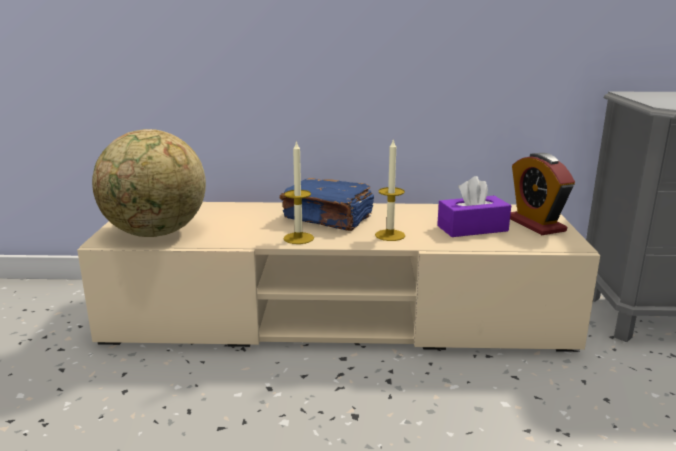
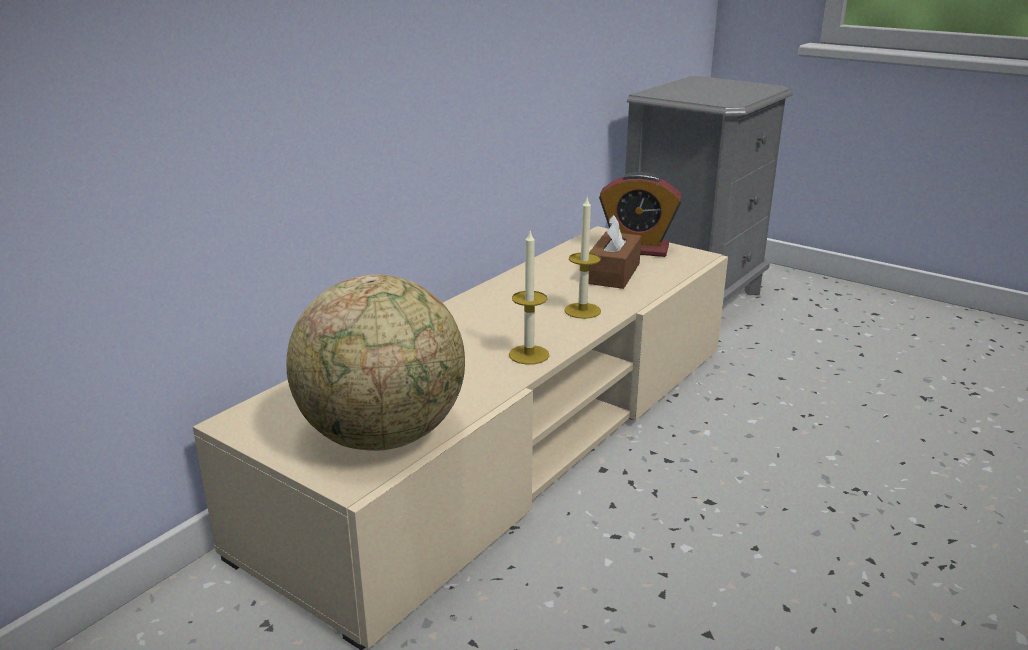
camera: 55 degrees left, 5 degrees up
blue book [280,178,374,231] -> none
purple tissue box [437,176,511,237] -> brown tissue box [588,215,641,289]

